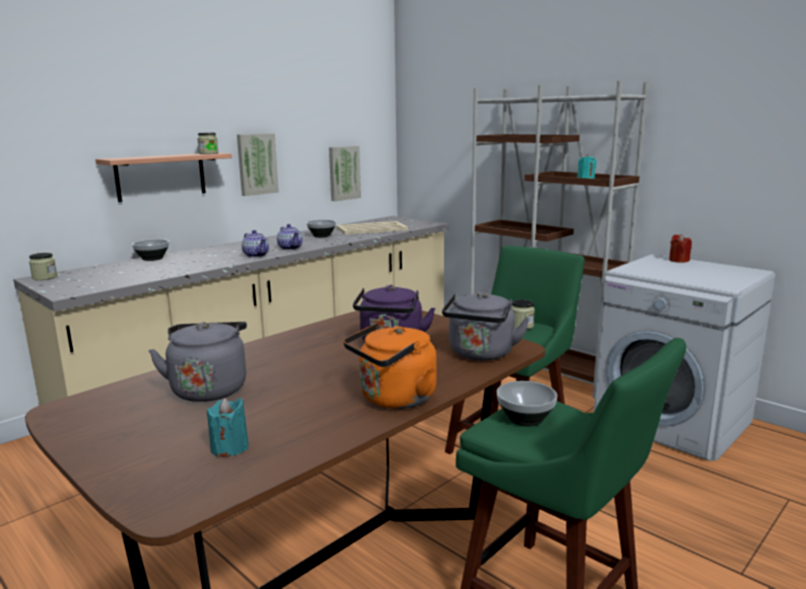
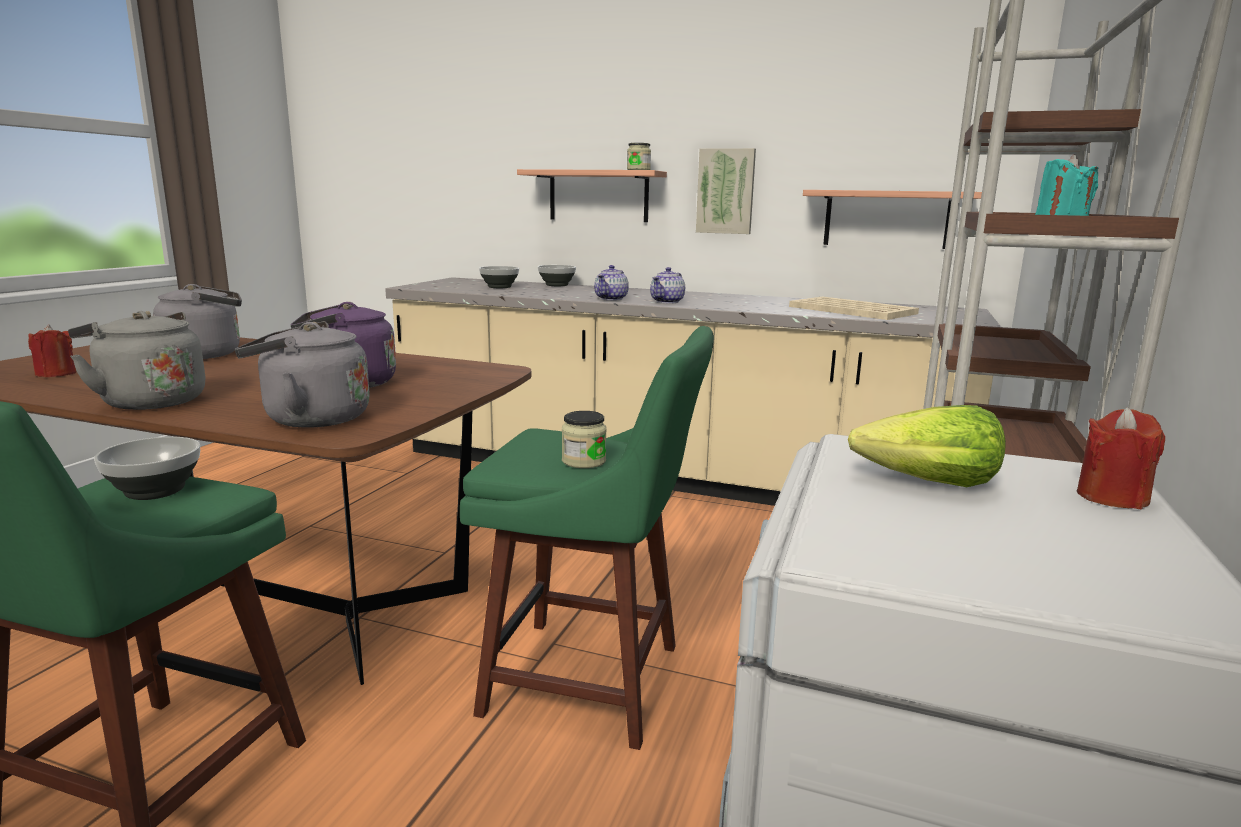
camera: 65 degrees right, 0 degrees up
jar [29,253,57,280] -> none
turquoise candle [207,397,249,457] -> red candle [28,325,76,377]
bowl [307,220,336,237] -> bowl moved to [479,266,519,288]
picture [329,146,361,201] -> shelf [803,190,982,249]
orange kettle [343,323,437,409] -> grey kettle [68,311,206,410]
none -> lettuce [848,405,1006,487]

